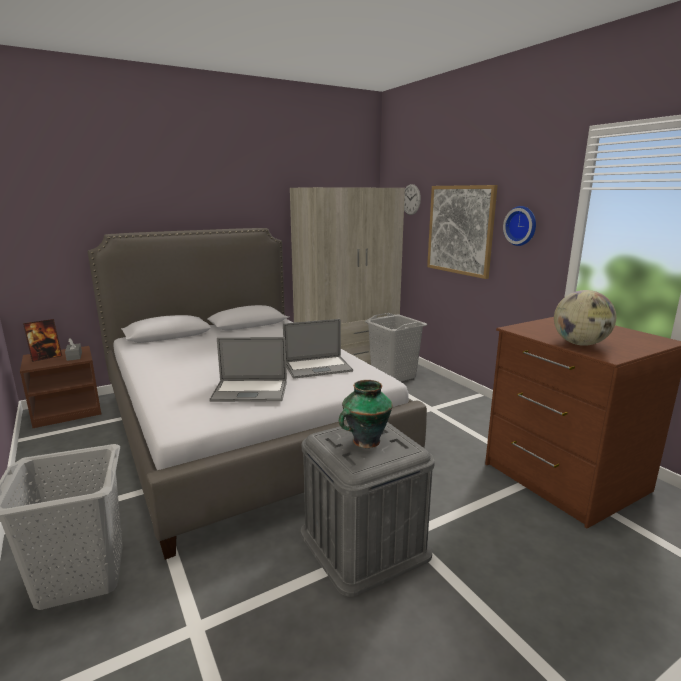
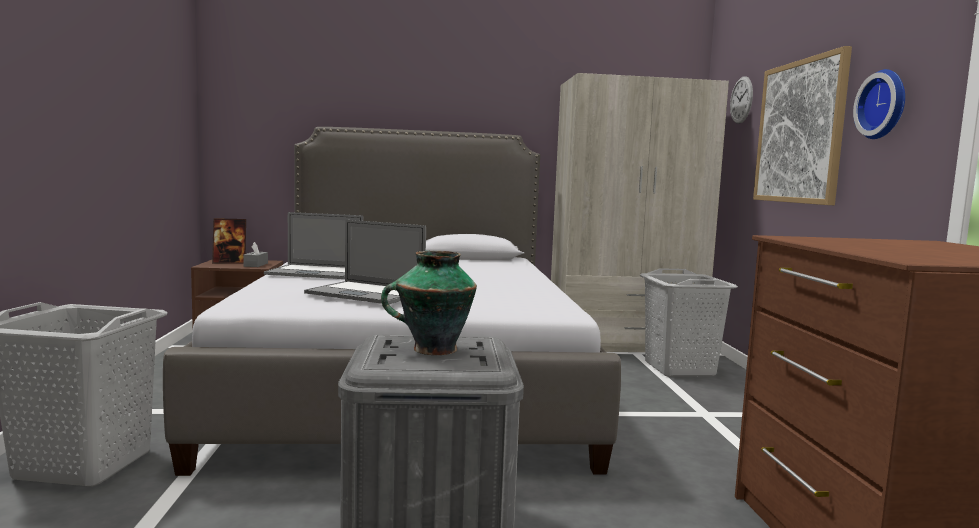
camera: 25 degrees right, 10 degrees down
laptop [283,319,353,379] -> laptop moved to [264,212,364,279]
globe [554,290,616,346] -> none

